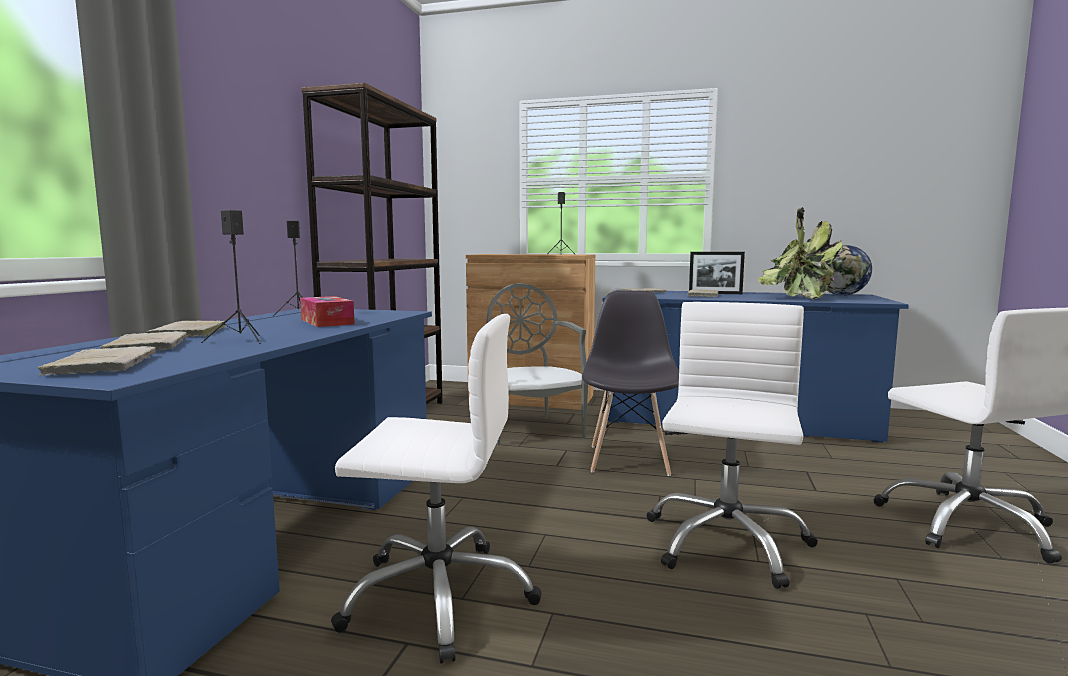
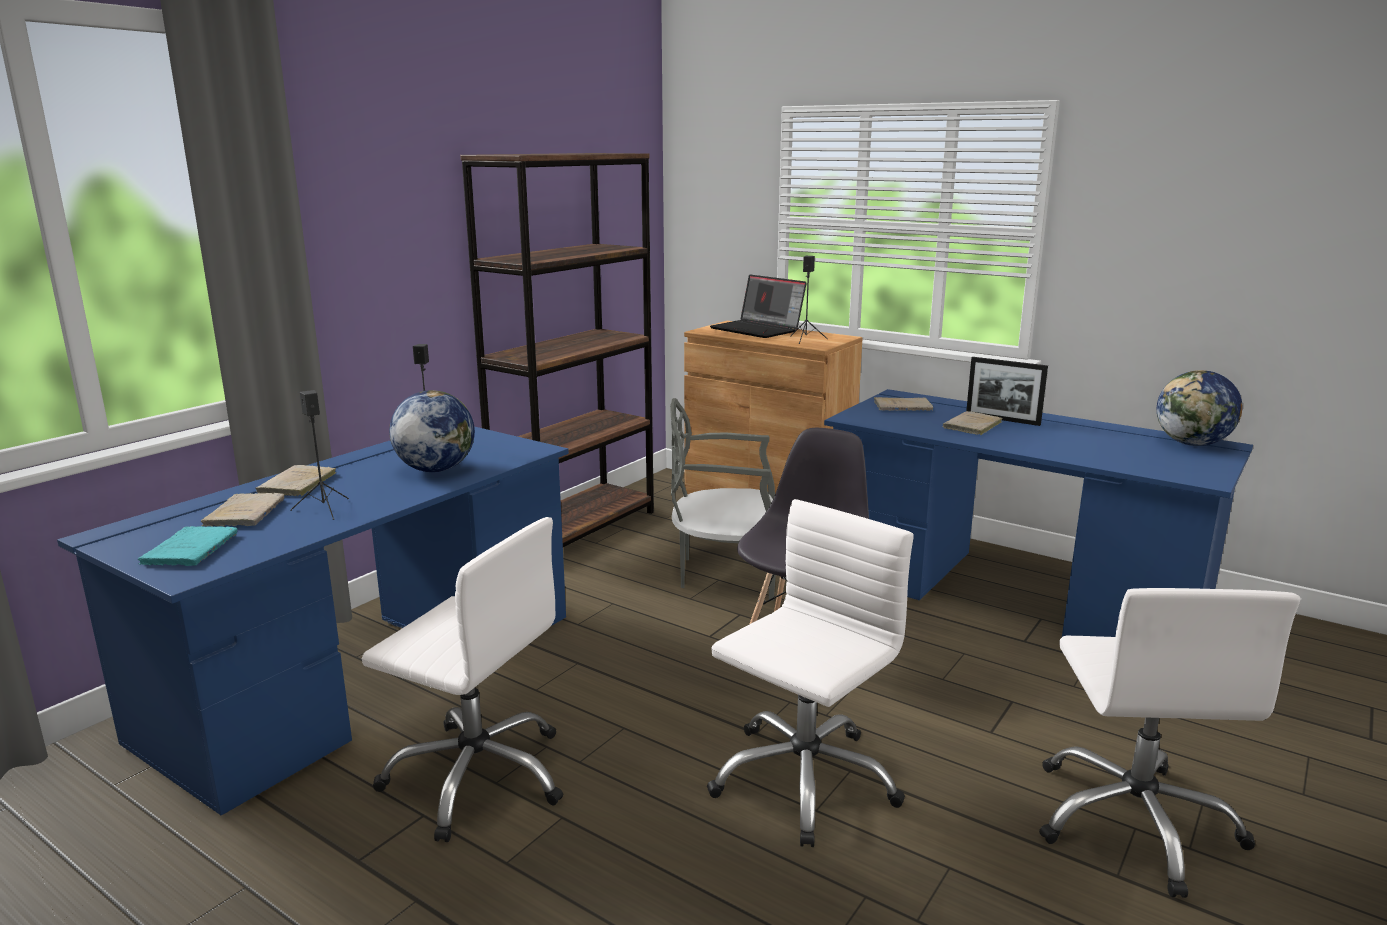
camera: 20 degrees right, 10 degrees up
beige book [38,346,156,376] -> turquoise book [138,526,238,566]
tissue box [300,296,355,327] -> globe [389,390,475,472]
grey chair [486,283,588,445] -> grey chair turned 90 degrees counterclockwise [670,398,776,600]
potted plant [758,207,842,299] -> none
none -> laptop [710,275,807,338]

